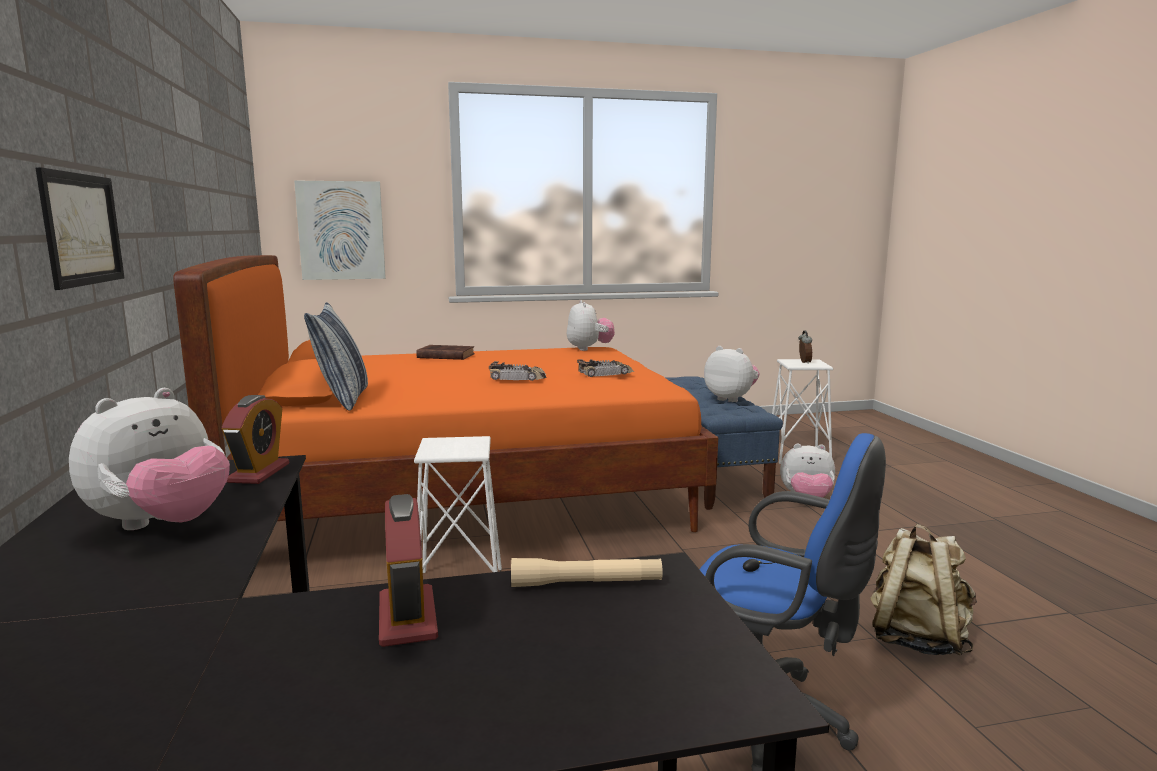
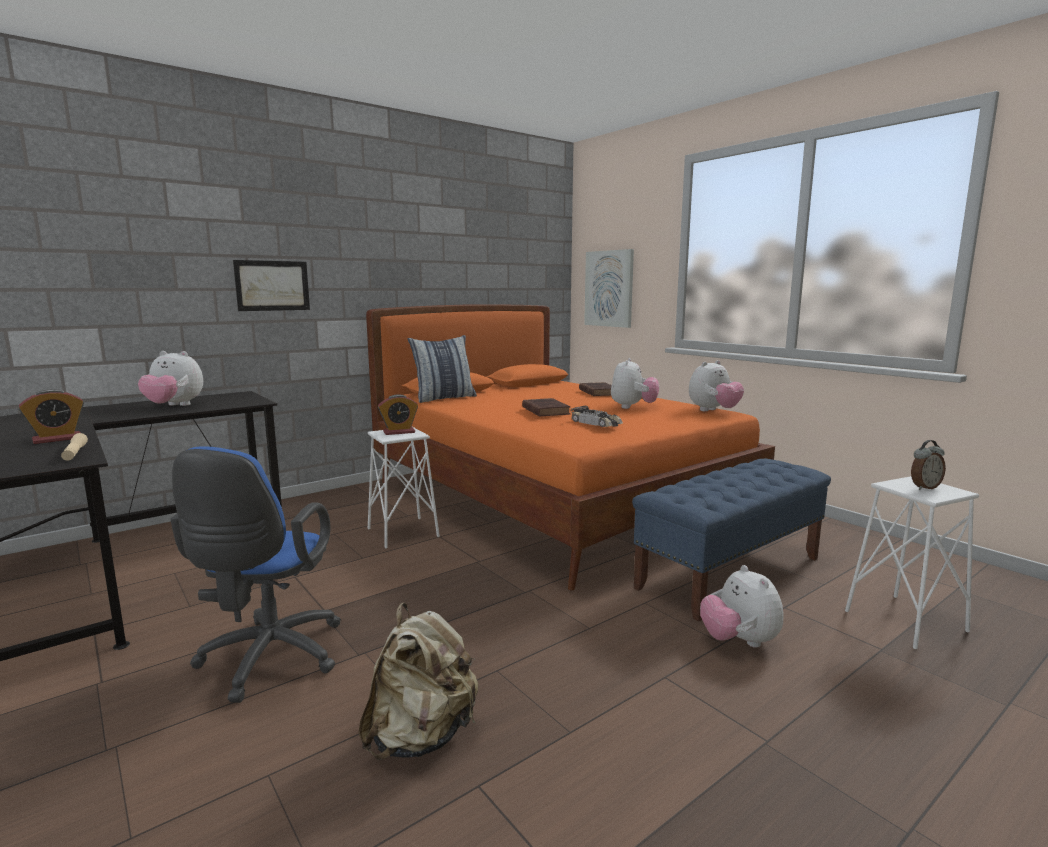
camera: 65 degrees right, 0 degrees up
alarm clock [221,395,289,484] -> alarm clock moved to [378,394,418,435]
toy car [489,361,546,381] -> brown book [522,398,571,417]
plush toy [704,346,760,402] -> plush toy moved to [611,358,659,409]

